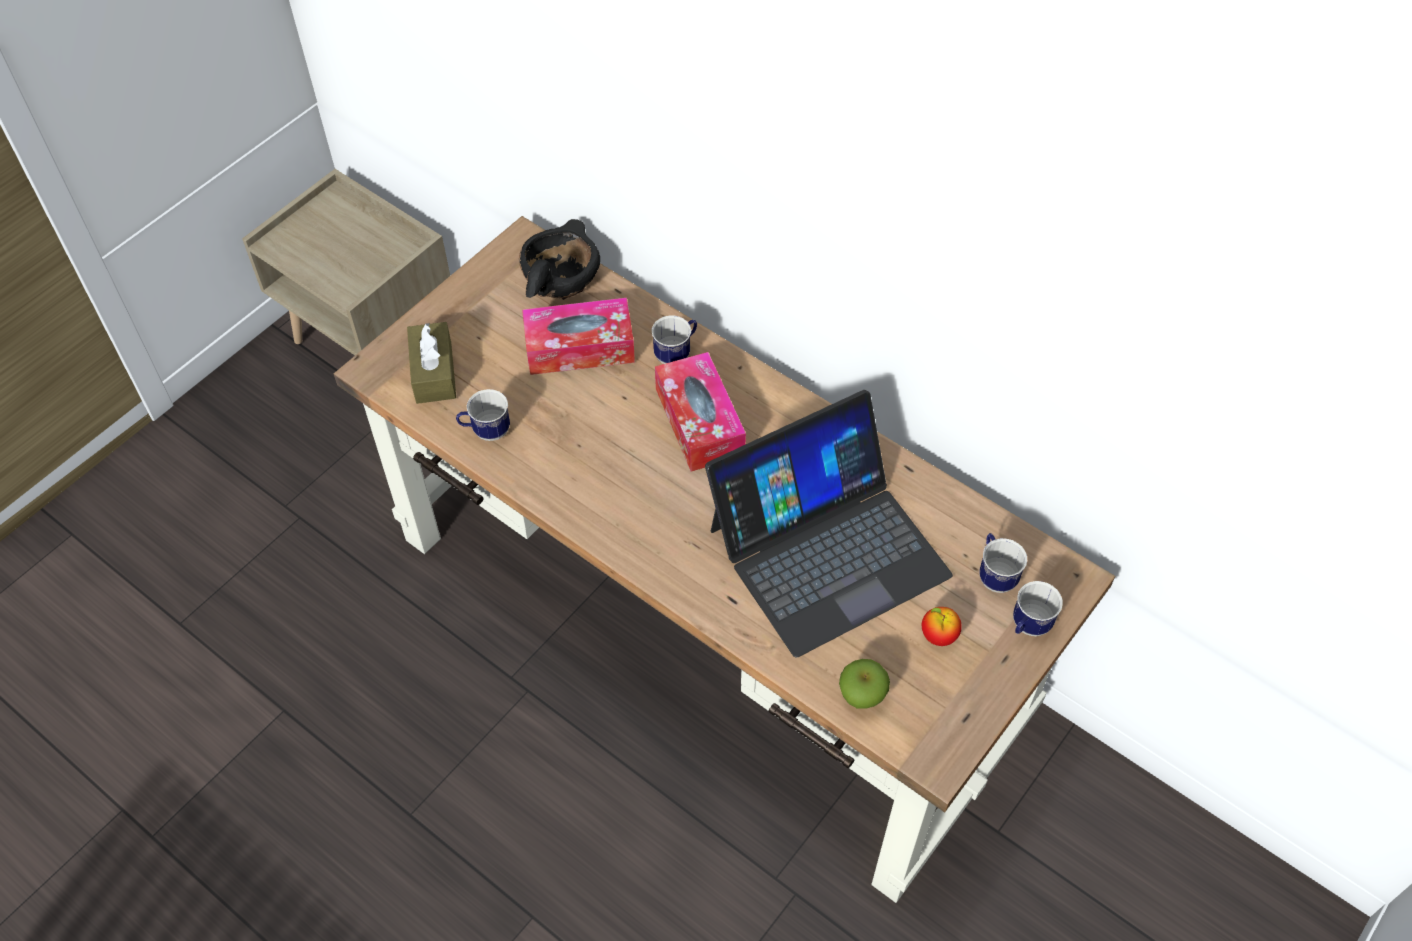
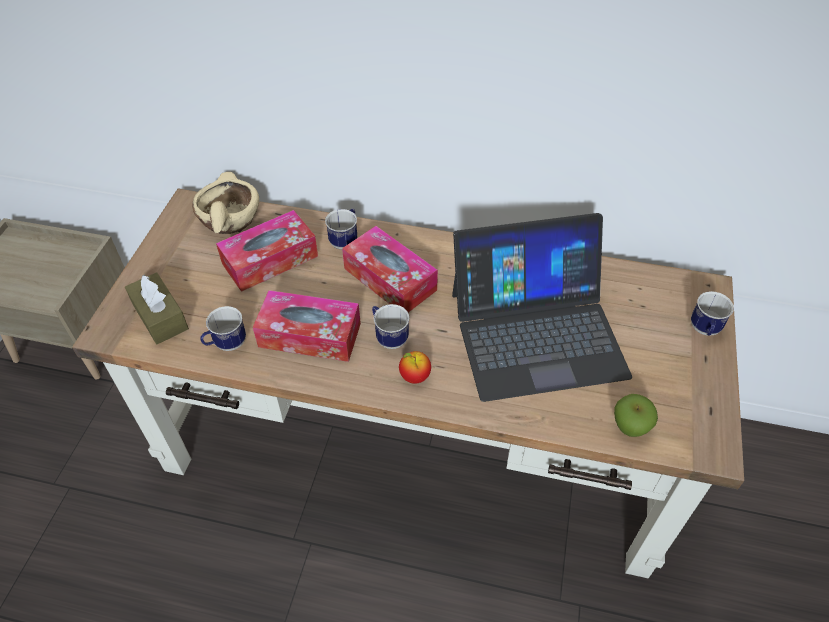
camera: 25 degrees left, 5 degrees down
black bowl [519,219,600,300] -> beige bowl [192,172,259,234]
laptop [705,390,953,657] -> laptop turned 45 degrees clockwise [452,213,632,402]
apple [922,607,962,646] -> apple moved to [399,351,431,383]
mug [979,533,1027,593] -> mug moved to [372,304,410,349]
none -> tissue box [253,290,361,362]

